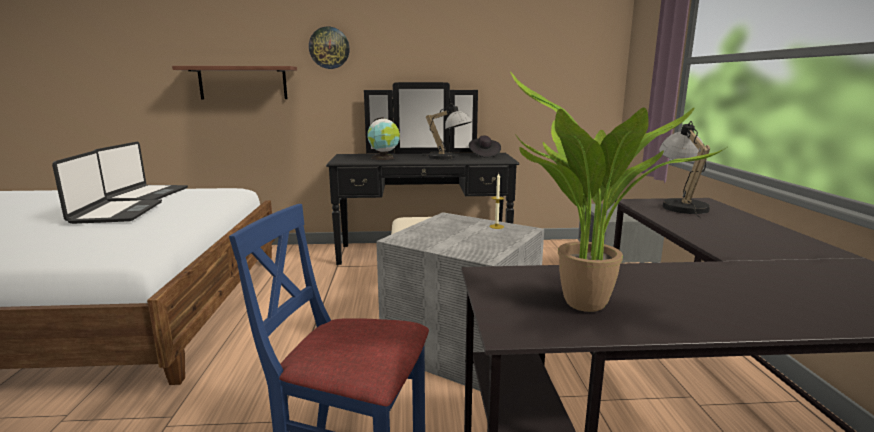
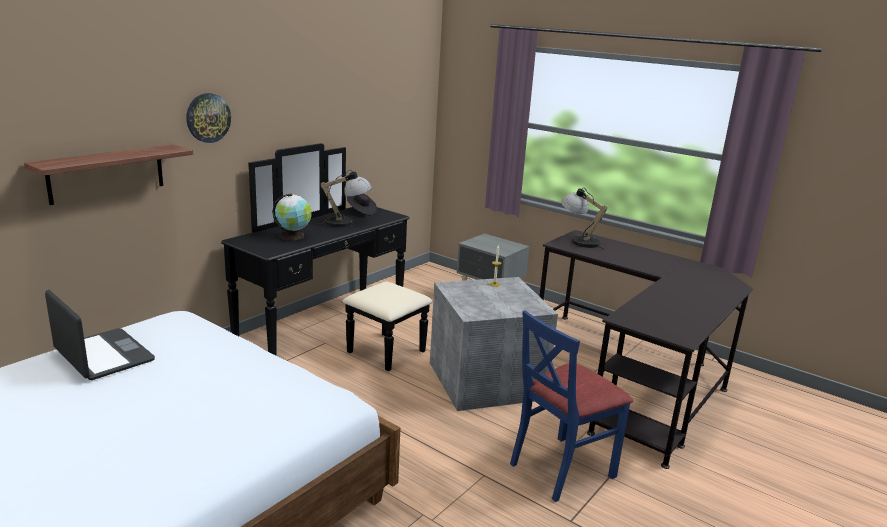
camera: 50 degrees left, 5 degrees up
laptop [52,150,162,224] -> none
potted plant [510,72,727,312] -> none

